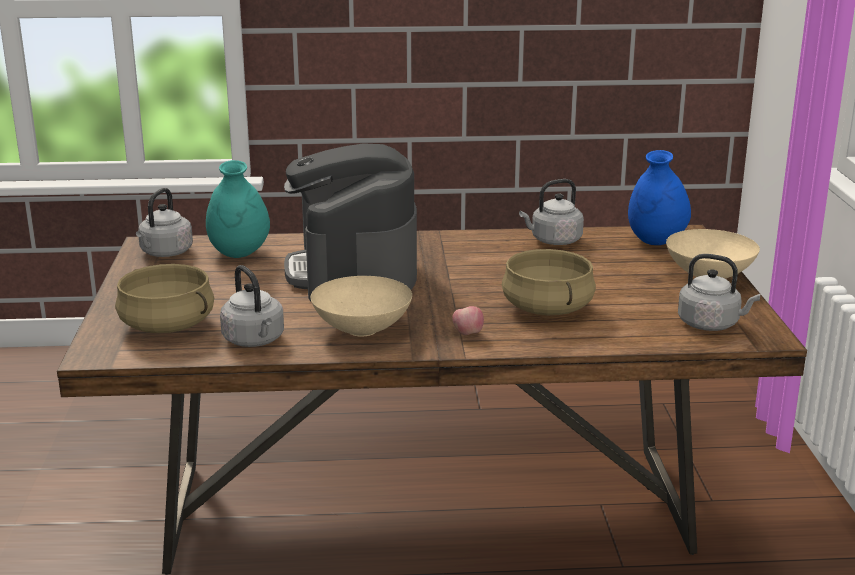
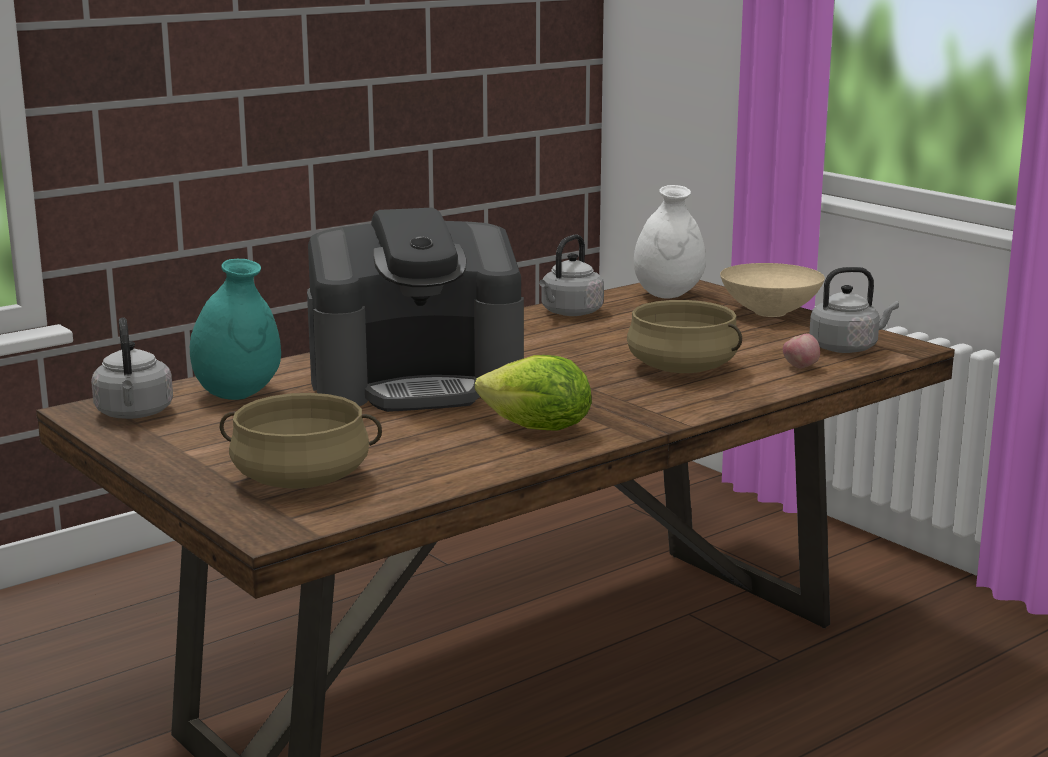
camera: 35 degrees left, 5 degrees down
grey kettle [220,265,284,347] -> none
coffee machine [284,143,417,301] -> coffee machine turned 60 degrees counterclockwise [307,208,524,412]
beige bowl [311,276,412,337] -> lettuce [475,355,592,431]
apple [452,306,484,335] -> apple moved to [783,334,820,369]
blue vase [628,150,691,245] -> white vase [634,185,706,299]

